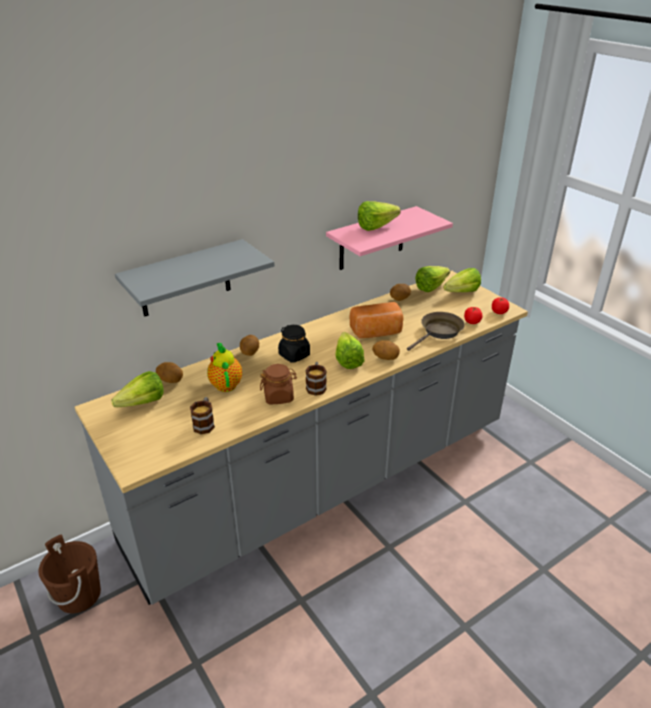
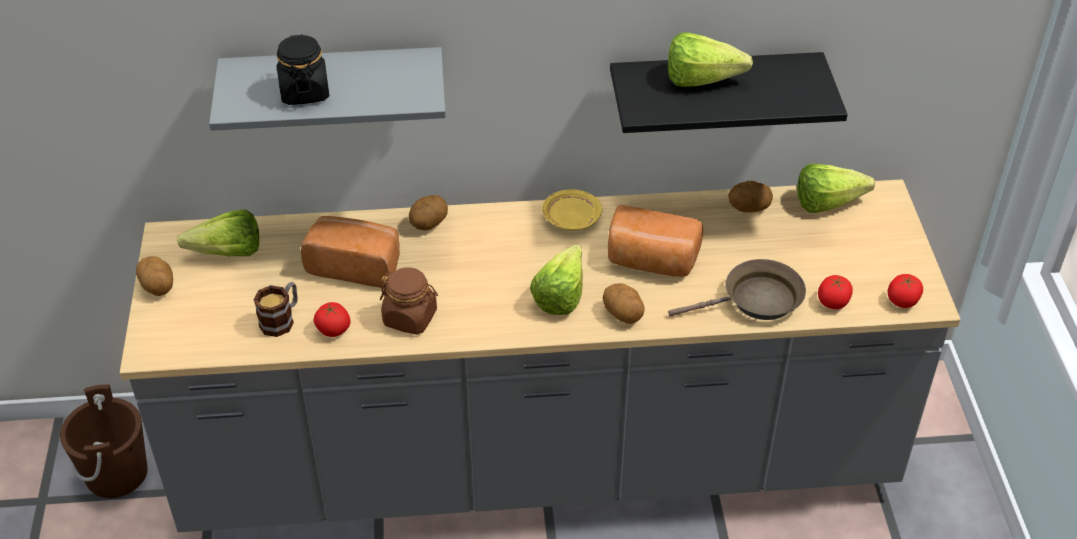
camera: 30 degrees right, 10 degrees up
potato [156,362,183,383] -> potato moved to [136,256,173,296]
teapot [207,343,242,392] -> bread [301,216,400,288]
black jar [278,325,310,363] -> black jar moved to [277,34,329,105]
mug [305,362,327,396] -> none
pink shelf [326,206,453,270] -> black shelf [610,52,848,133]
lettuce [444,268,481,292] -> none
none -> tomato [313,302,350,337]
none -> yellow plate [542,189,602,231]

